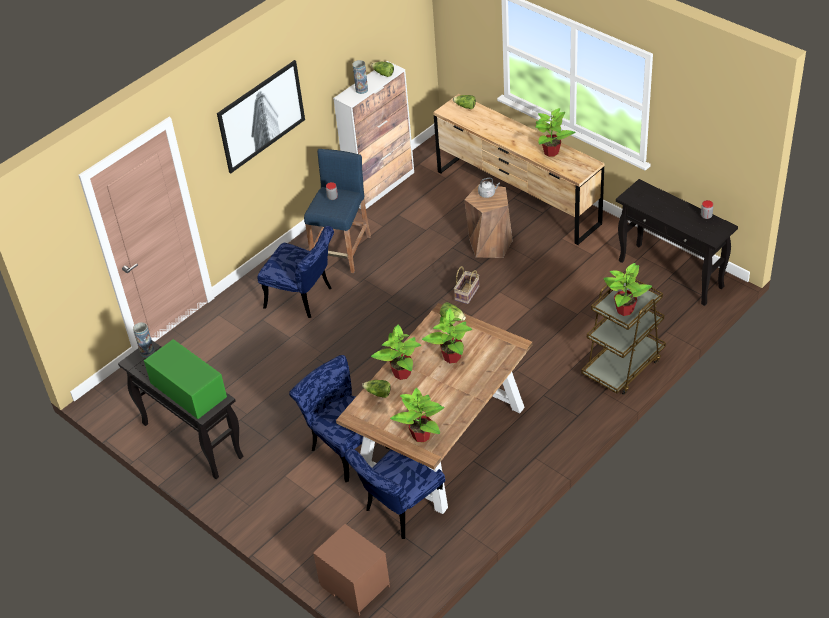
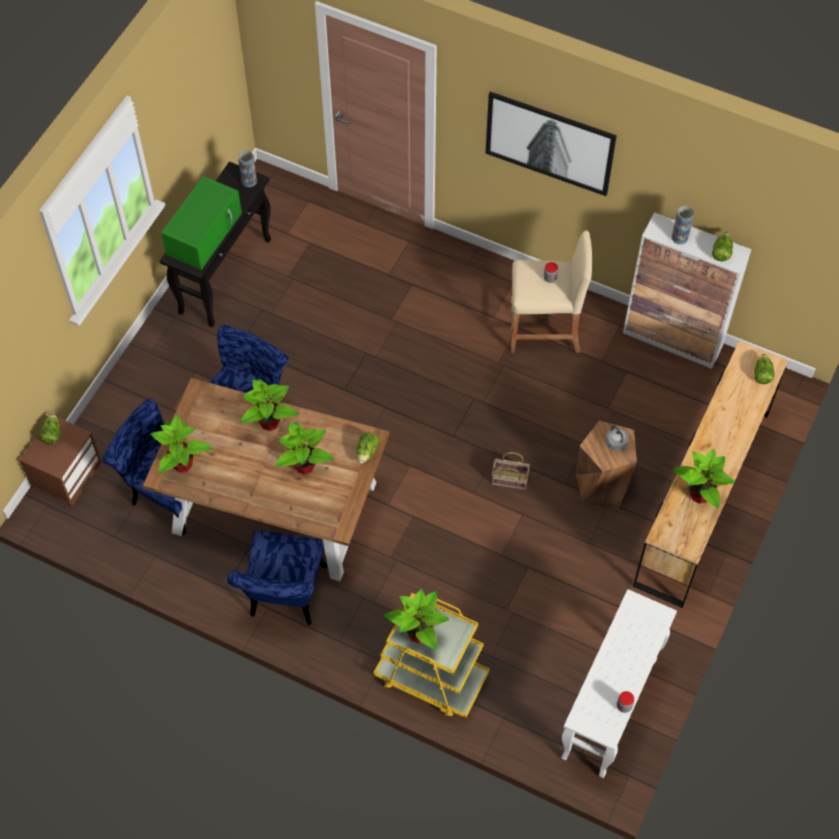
camera: 70 degrees right, 15 degrees up
blue chair [257,226,334,318] -> blue chair moved to [228,531,327,625]
blue stool [304,149,371,273] -> beige stool [510,230,592,353]
lettuce [362,380,391,398] -> lettuce moved to [39,414,60,444]
brown cart [581,279,666,395] -> yellow cart [373,593,490,718]
black console table [616,179,738,306] -> white console table [561,589,677,778]

